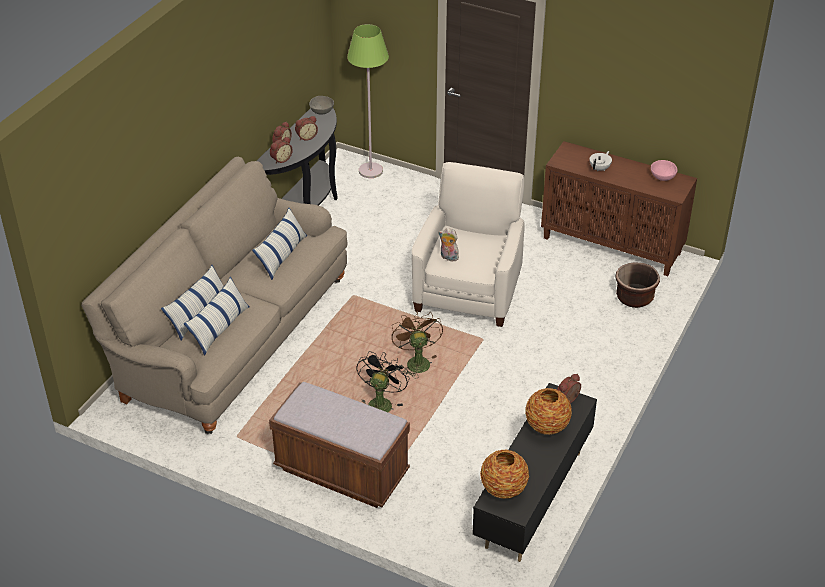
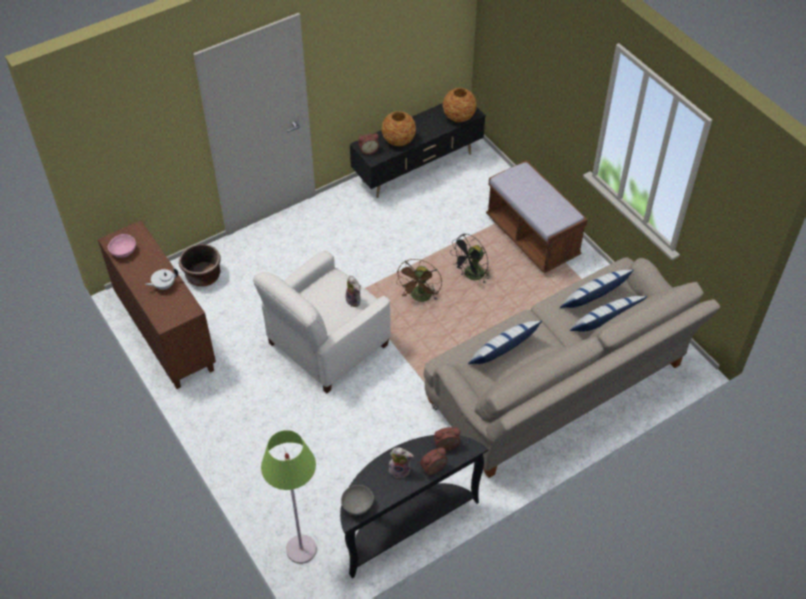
camera: 150 degrees left, 10 degrees up
alarm clock [295,116,318,141] -> plush toy [389,447,414,478]

